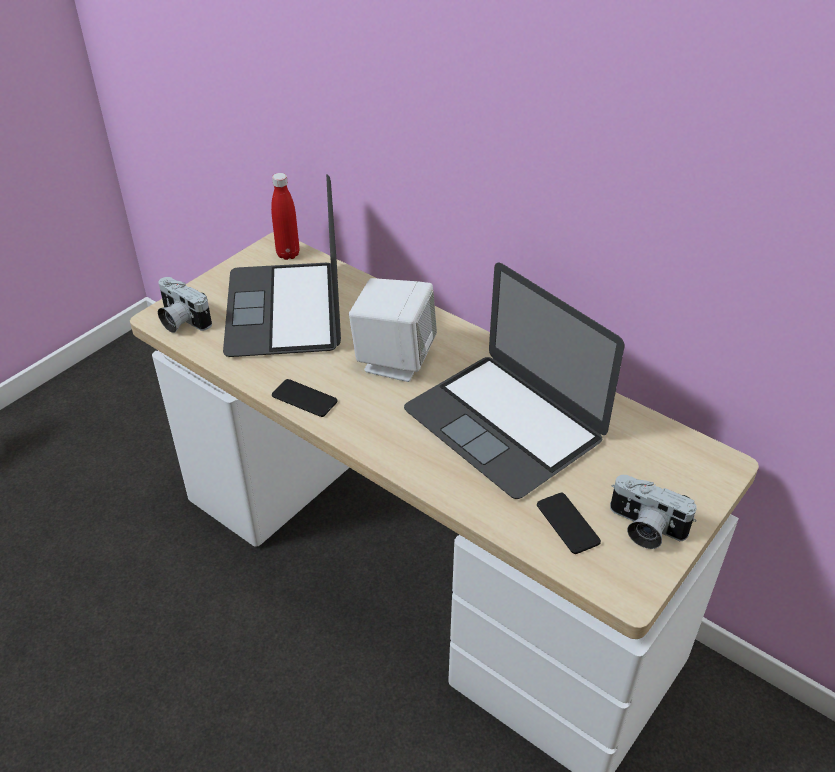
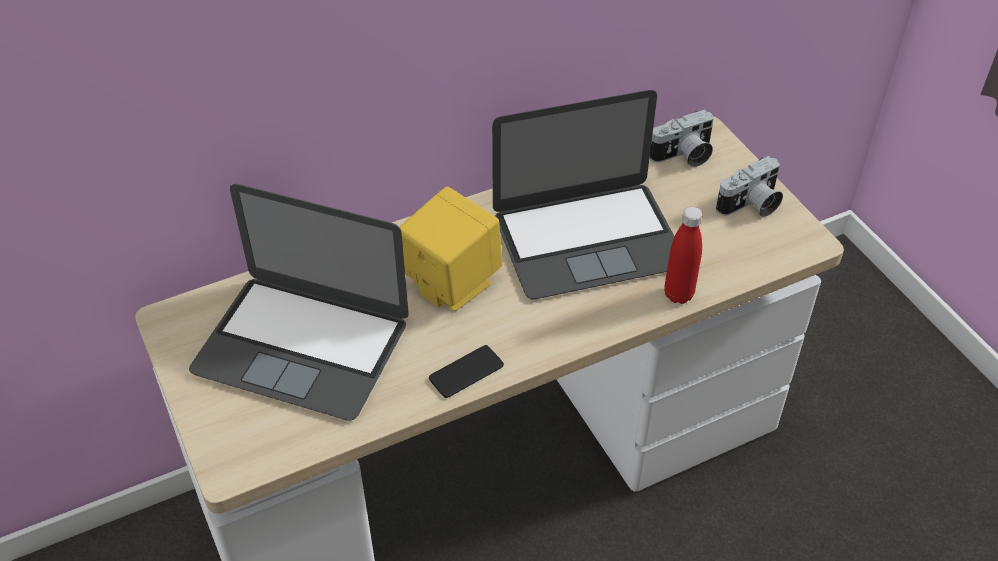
camera: 65 degrees left, 5 degrees up
camera [158,277,212,333] -> camera moved to [649,109,714,167]
red bottle [271,173,300,260] -> red bottle moved to [664,207,702,304]
white speaker [349,278,437,382] -> yellow speaker [400,187,503,311]
phone [537,493,601,554] -> none

